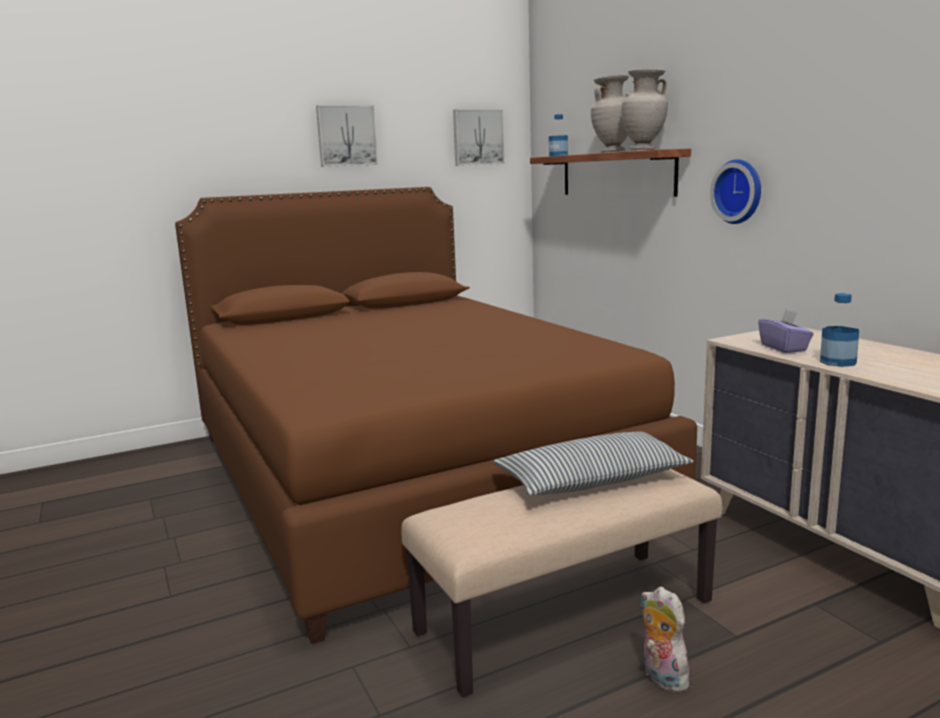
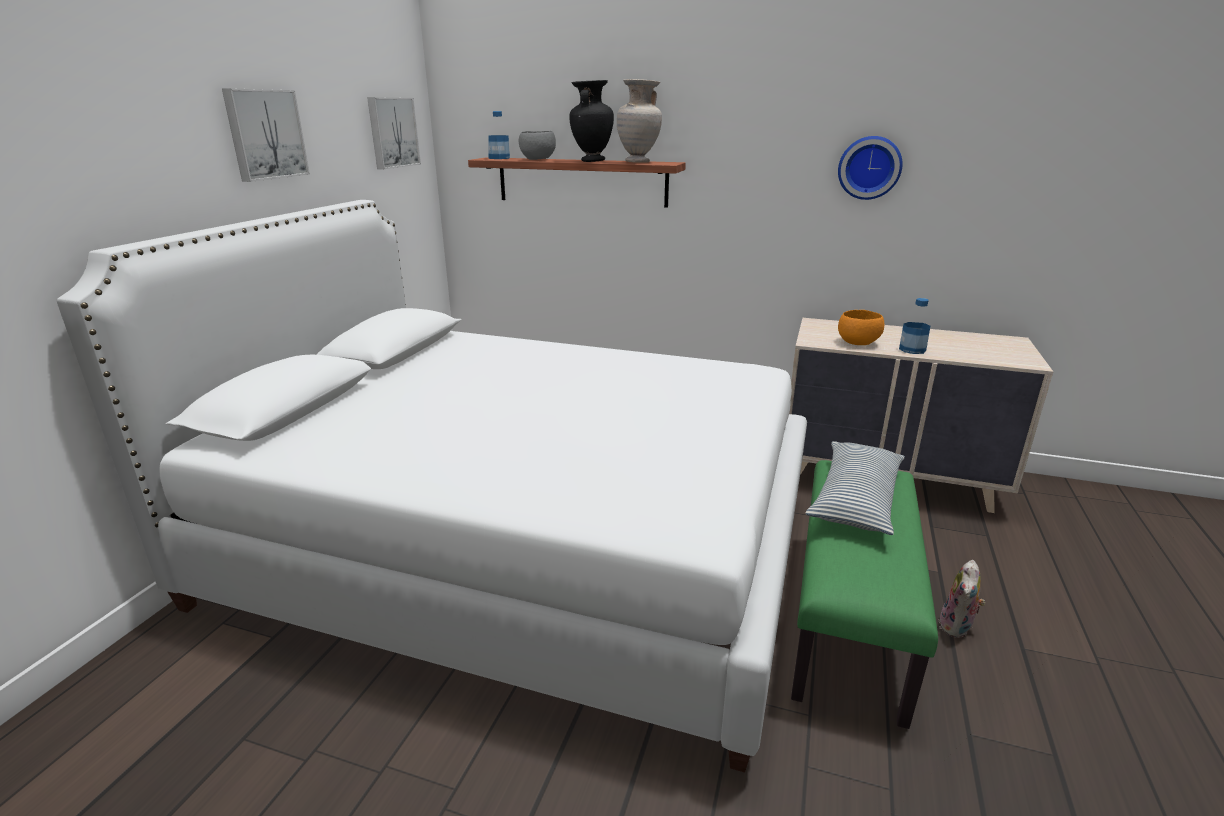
camera: 45 degrees left, 10 degrees up
brown bed [175,187,697,644] -> white bed [57,200,807,773]
beige bench [401,469,722,697] -> green bench [791,460,938,729]
beige vase [591,75,629,153] -> black vase [569,80,614,162]
plush toy [641,587,695,692] -> plush toy turned 75 degrees counterclockwise [939,560,985,638]
wall clock [710,159,761,224] -> wall clock moved to [838,136,903,200]
purple tissue box [758,309,814,353] -> orange bowl [838,310,884,345]
none -> grey bowl [519,131,556,160]

